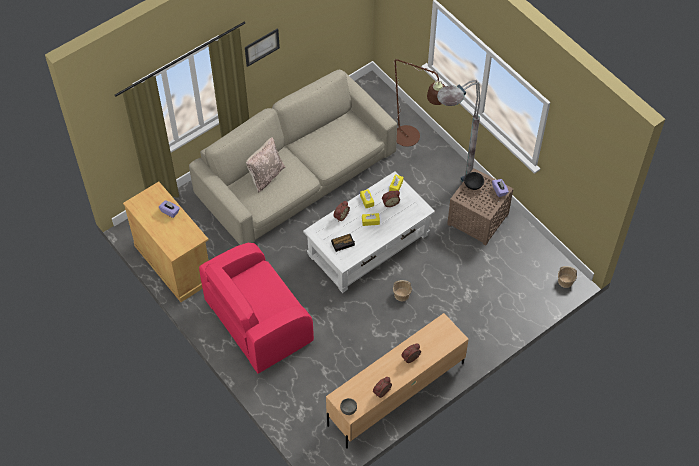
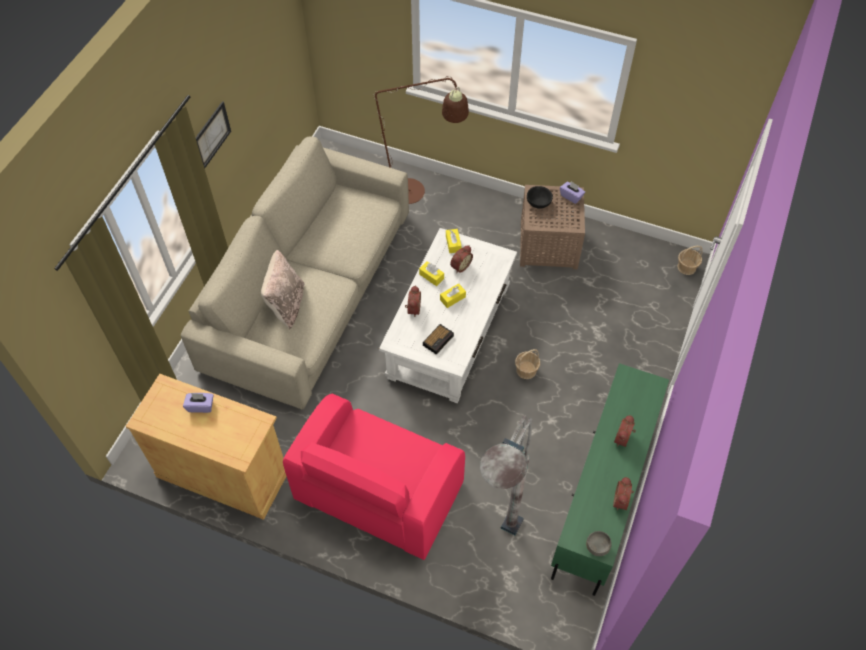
camera: 30 degrees left, 0 degrees up
beige tv stand [326,313,469,449] -> green tv stand [551,363,669,596]
grey floor lamp [437,80,480,182] -> grey floor lamp moved to [480,415,532,536]

